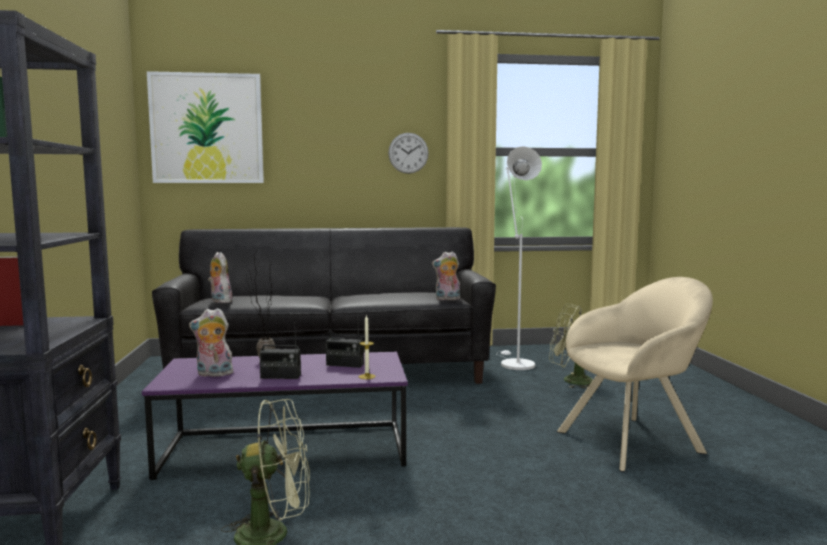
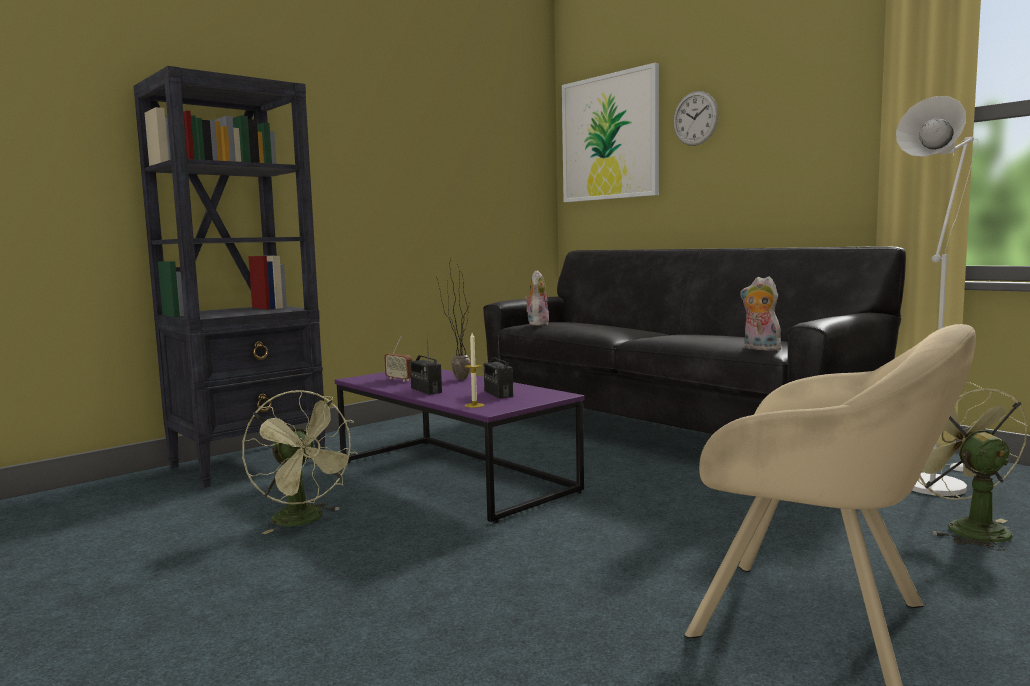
camera: 55 degrees right, 0 degrees up
plush toy [189,308,233,378] -> radio [384,336,412,382]
wall clock [388,133,429,174] -> wall clock moved to [673,91,718,146]

